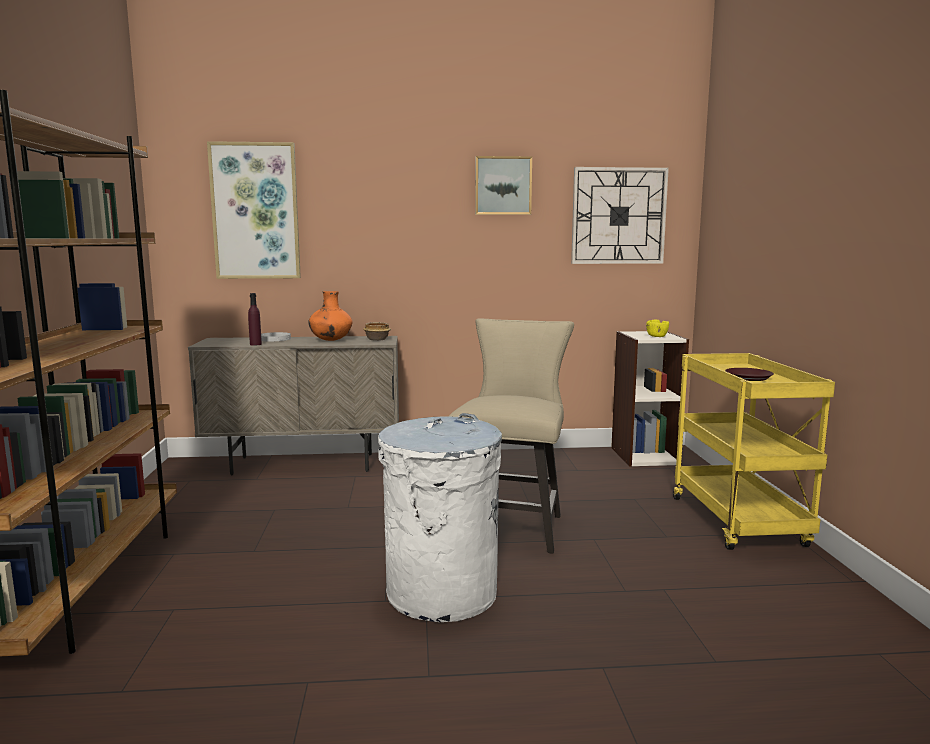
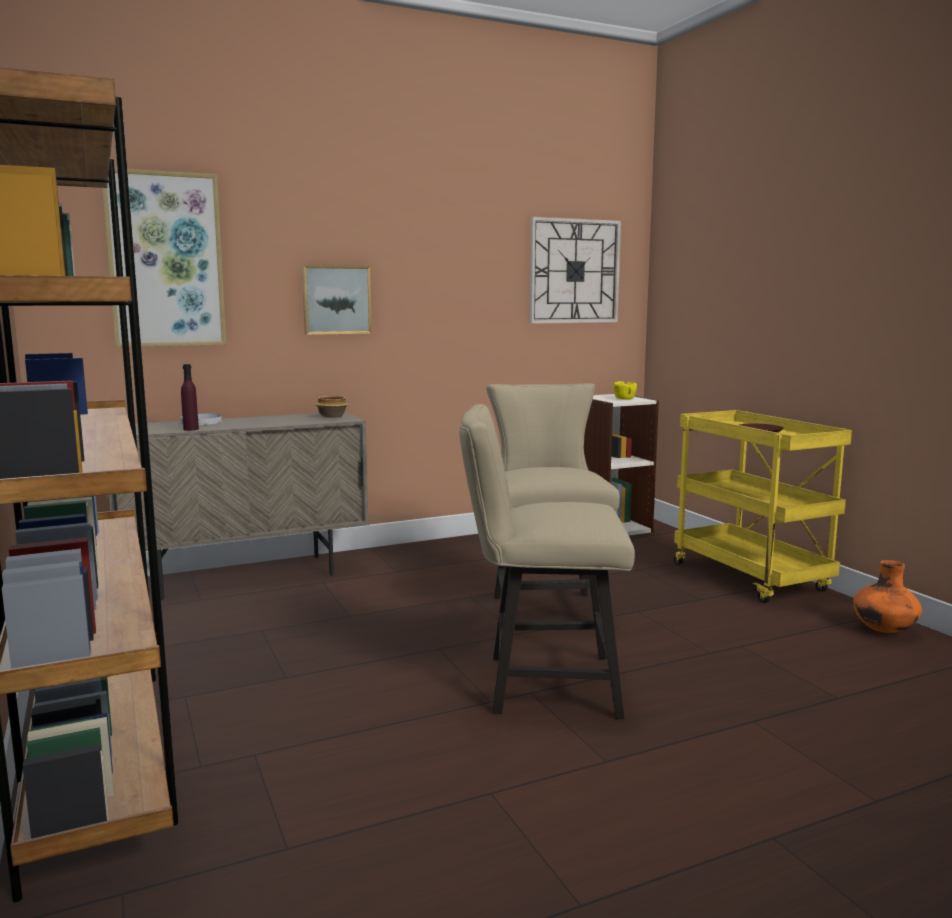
camera: 20 degrees left, 0 degrees up
orange vase [308,291,352,341] -> orange vase moved to [853,560,922,633]
white trash can [378,413,502,622] -> beige chair [459,404,635,719]
picture [475,156,532,215] -> picture moved to [302,265,372,335]

